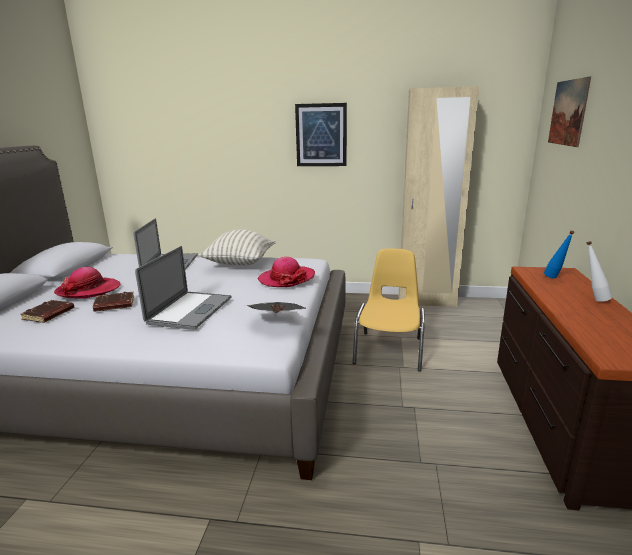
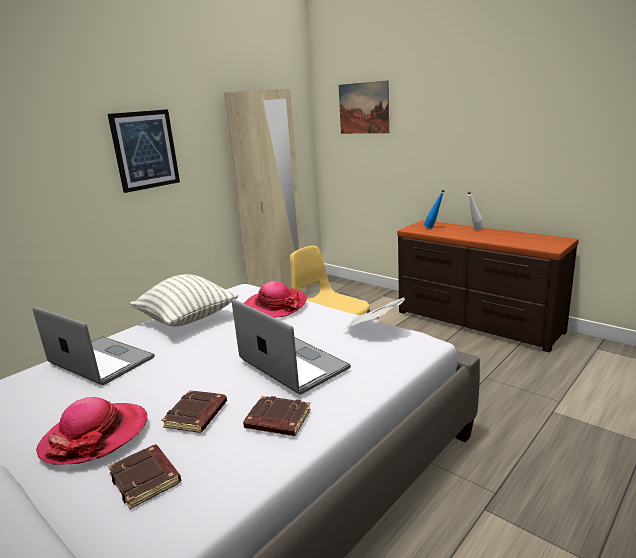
camera: 55 degrees left, 0 degrees up
none -> brown book [243,396,311,436]

